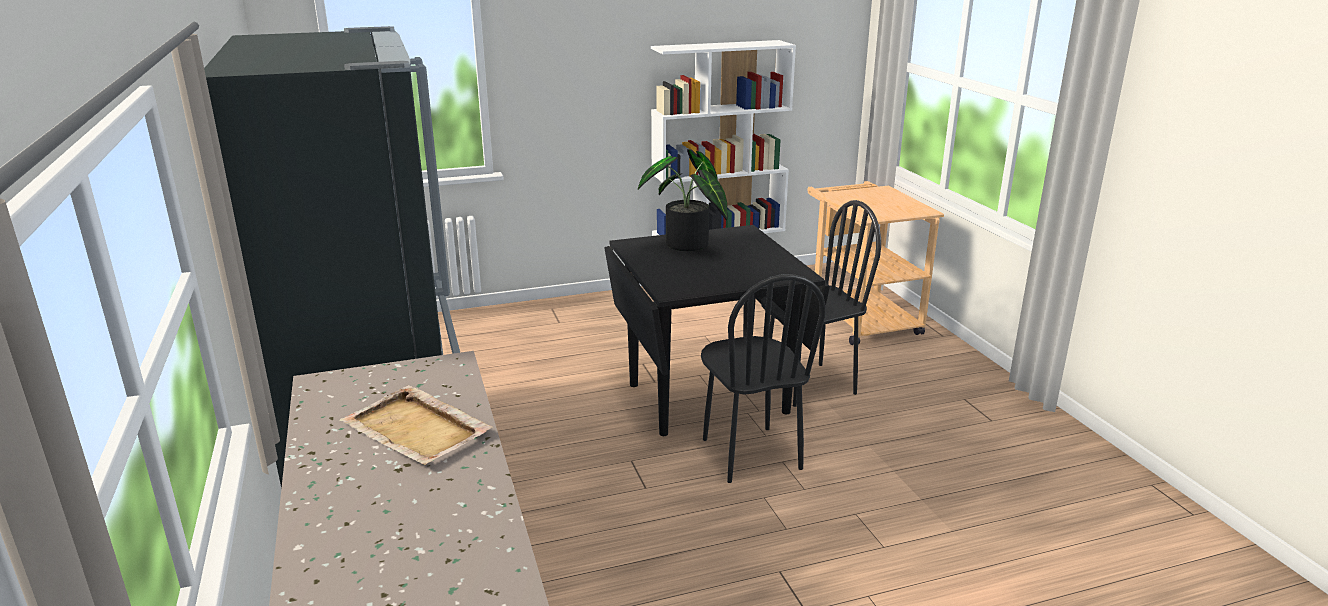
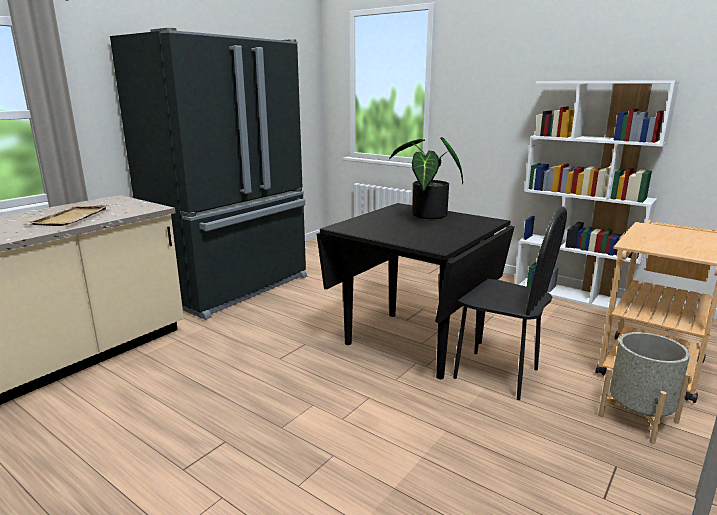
camera: 55 degrees right, 5 degrees down
black chair [701,274,826,483] -> none
none -> grey planter [598,332,691,444]

